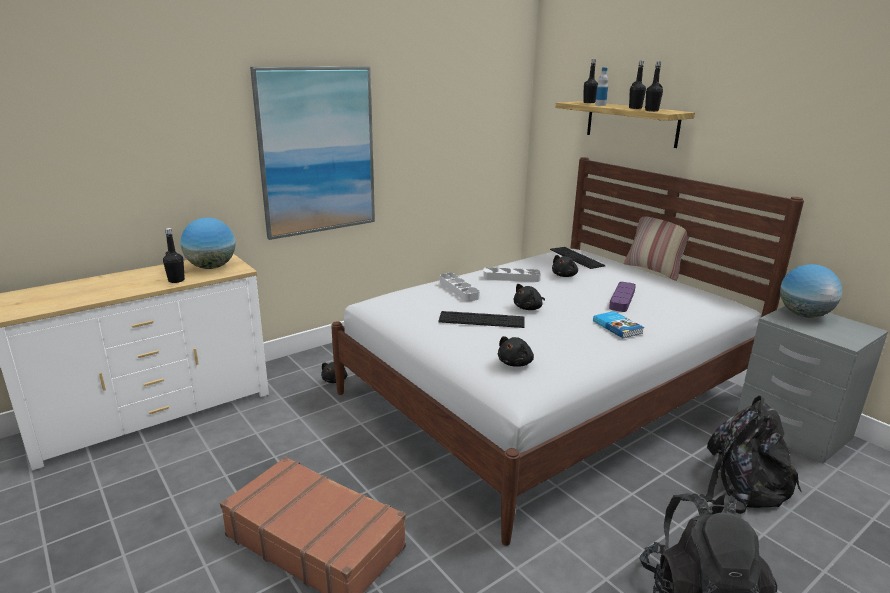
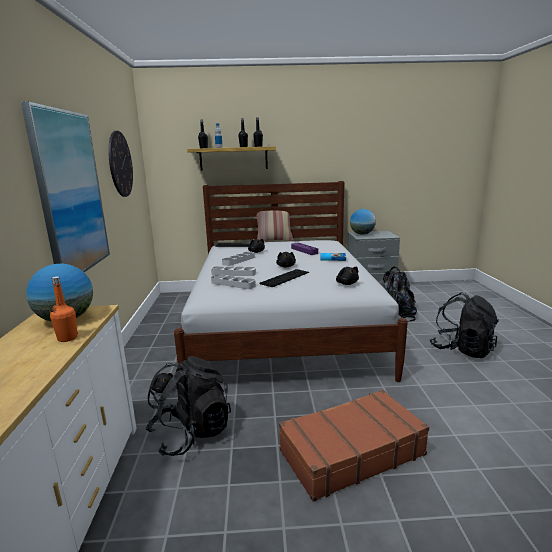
camera: 55 degrees left, 5 degrees down
black bottle [163,228,185,283] -> orange bottle [50,276,78,342]
none -> wall clock [108,131,133,197]
none -> black backpack [146,356,231,456]
none -> grey tray [211,274,256,289]

